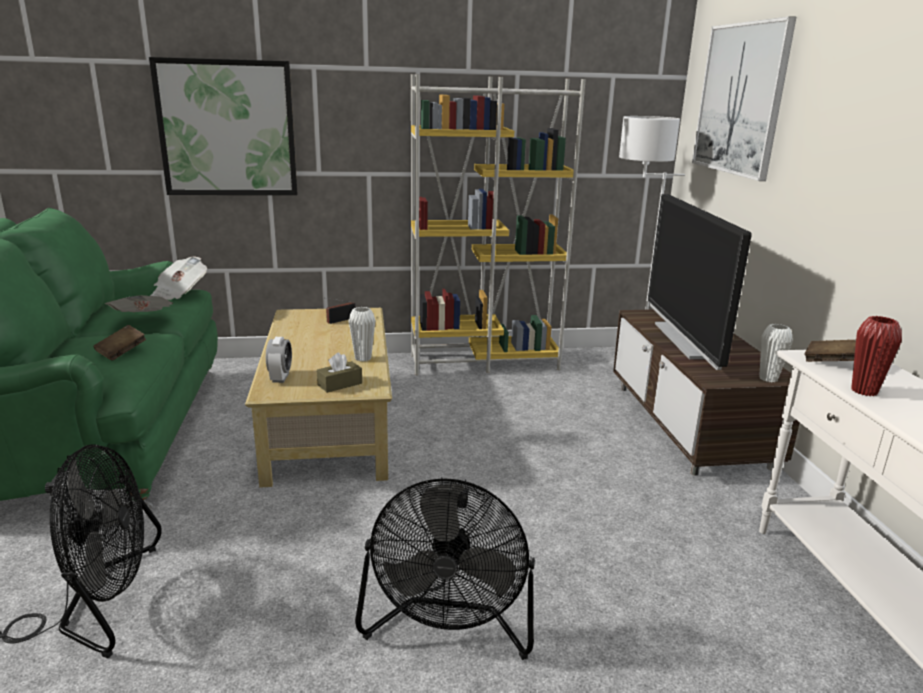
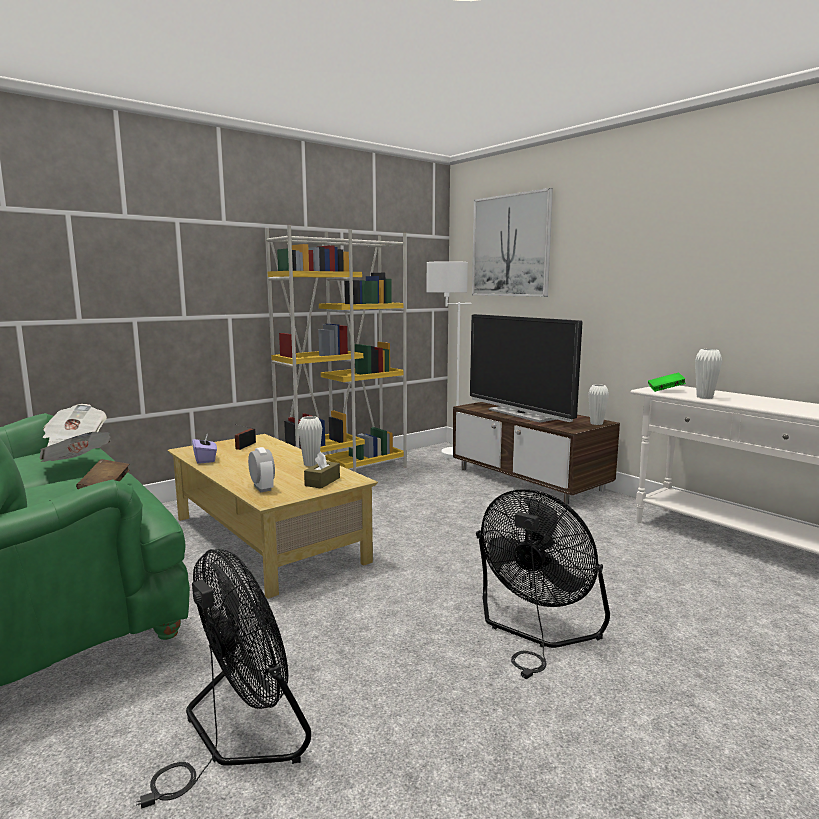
camera: 30 degrees left, 10 degrees down
picture [149,57,297,195] -> none
black fan [355,477,535,660] -> black fan turned 120 degrees counterclockwise [476,489,610,679]
brown book [804,339,856,362] -> green book [648,373,686,392]
red vase [851,316,902,396] -> white vase [695,349,722,399]
none -> purple tissue box [192,432,217,464]

